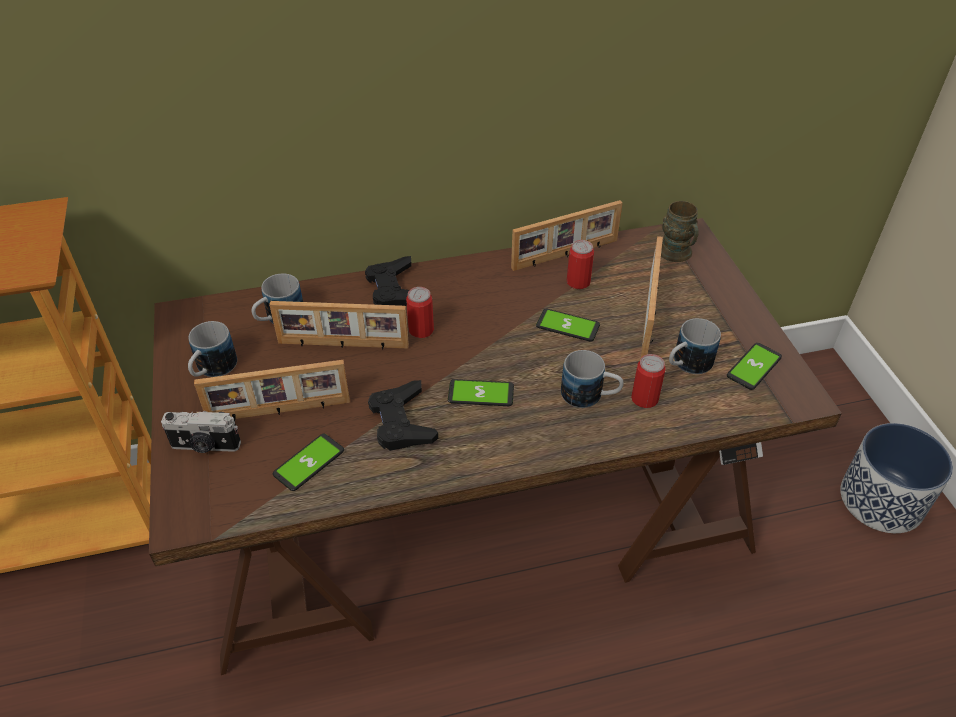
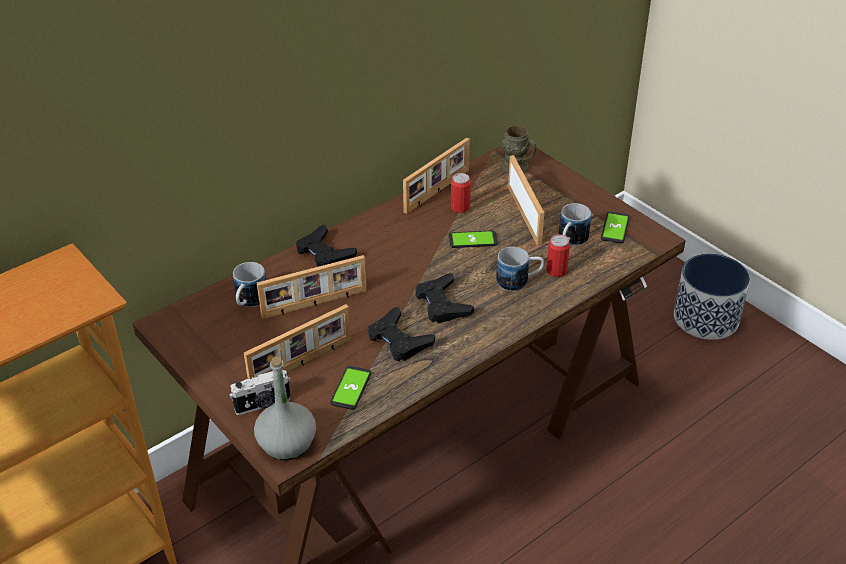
camera: 25 degrees left, 5 degrees down
mug [188,321,237,377] -> none
can [406,287,434,338] -> none
phone [448,379,514,406] -> black game controller [415,273,474,323]
none -> grey bottle [254,356,316,460]

